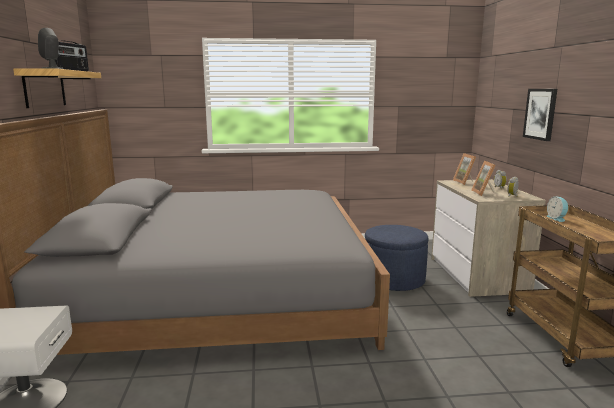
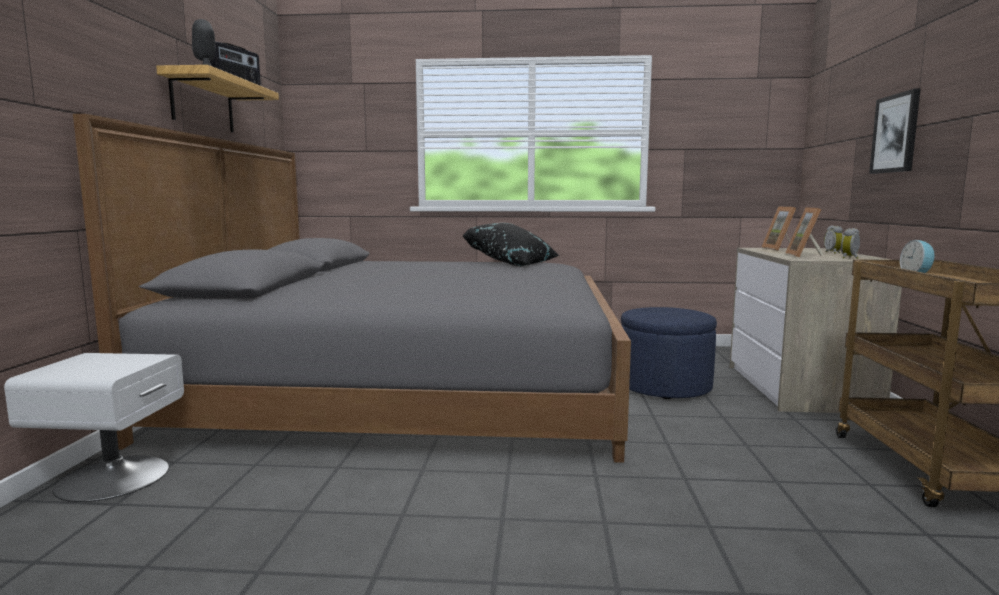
camera: 10 degrees right, 5 degrees down
none -> black pillow [463,223,559,266]

